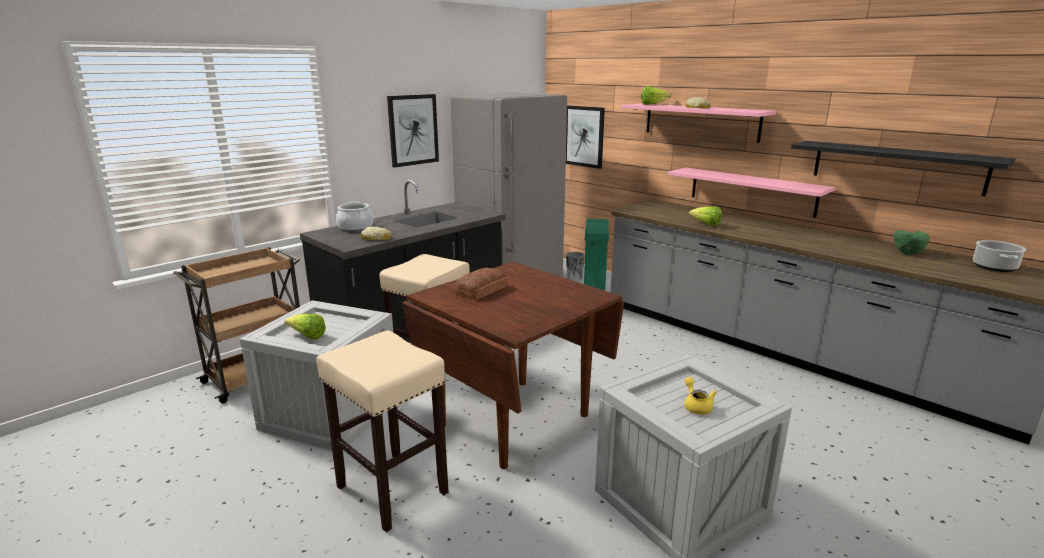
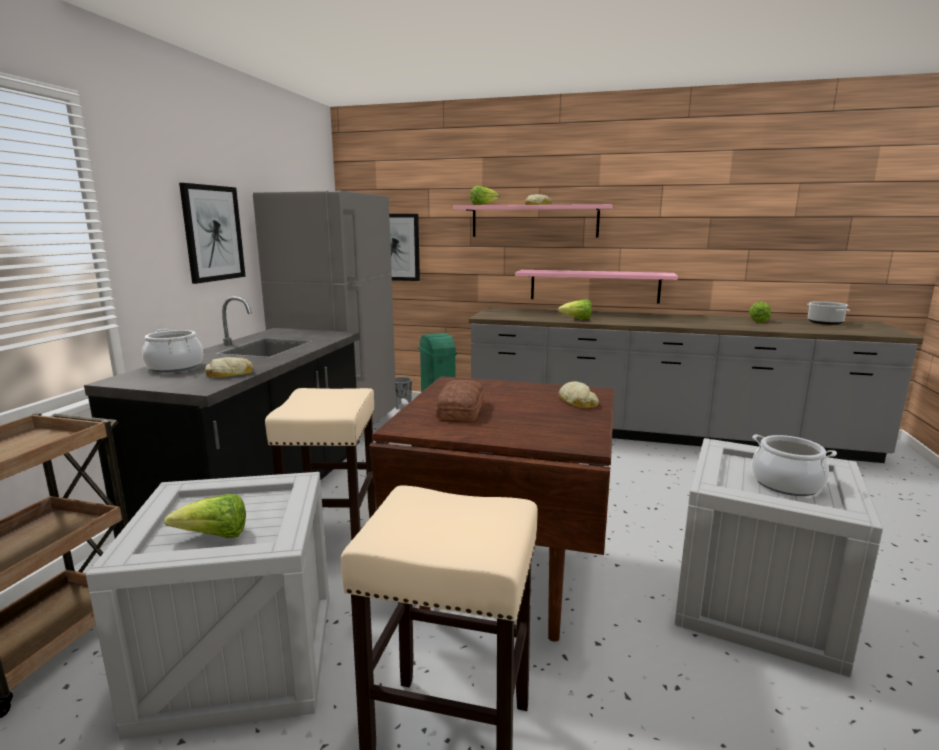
camera: 30 degrees left, 5 degrees down
yellow teapot [684,377,717,415] -> cooking pot [752,434,837,496]
black shelf [791,141,1015,196] -> none
green bowl [893,230,930,255] -> lettuce [749,301,771,323]
none -> bread [559,381,599,408]

